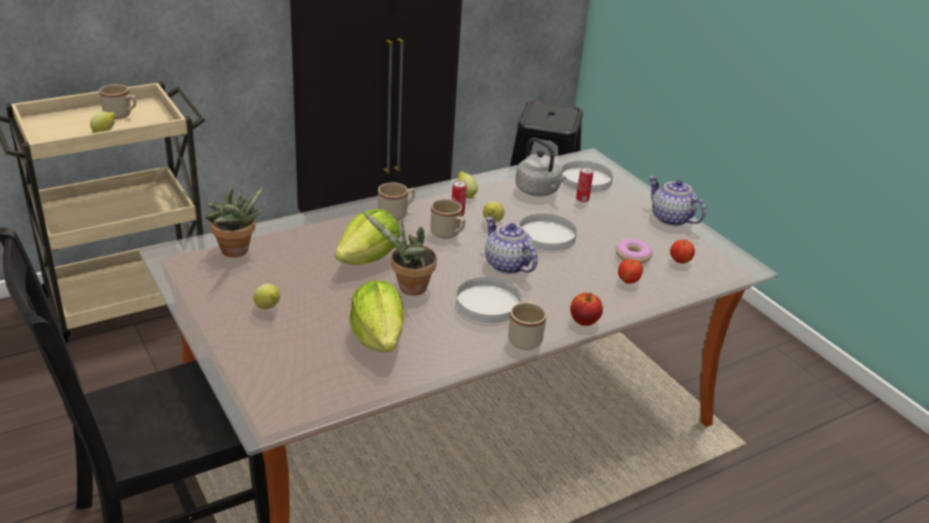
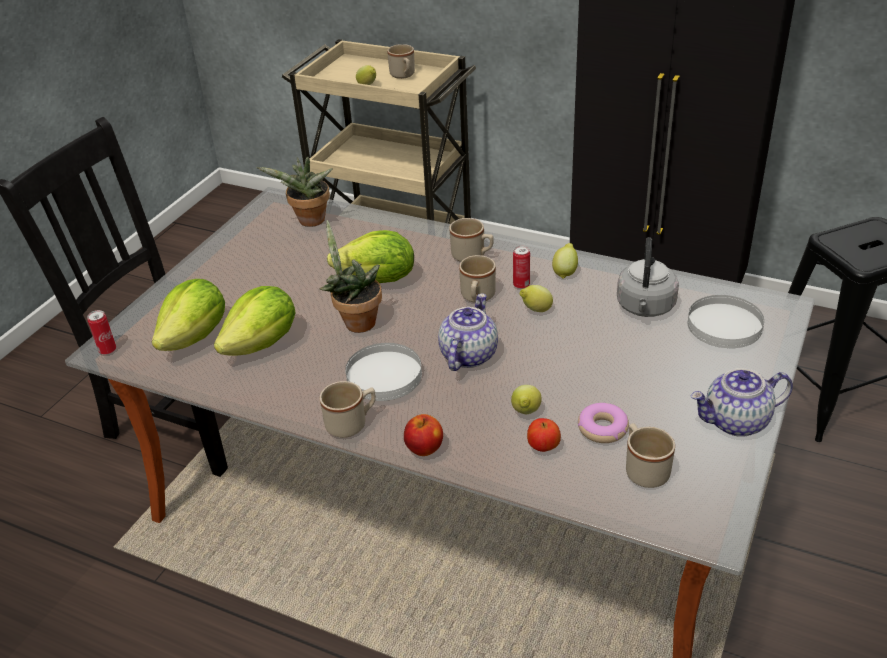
camera: 60 degrees right, 5 degrees up
lemon [253,284,280,309] -> lemon moved to [511,385,542,414]
white plate [519,214,577,251] -> none
can [576,167,593,203] -> can moved to [87,310,116,355]
teapot [649,176,706,226] -> teapot turned 120 degrees counterclockwise [690,368,793,437]
apple [670,239,695,264] -> beige mug [626,423,675,488]
none -> lettuce [152,279,225,351]

